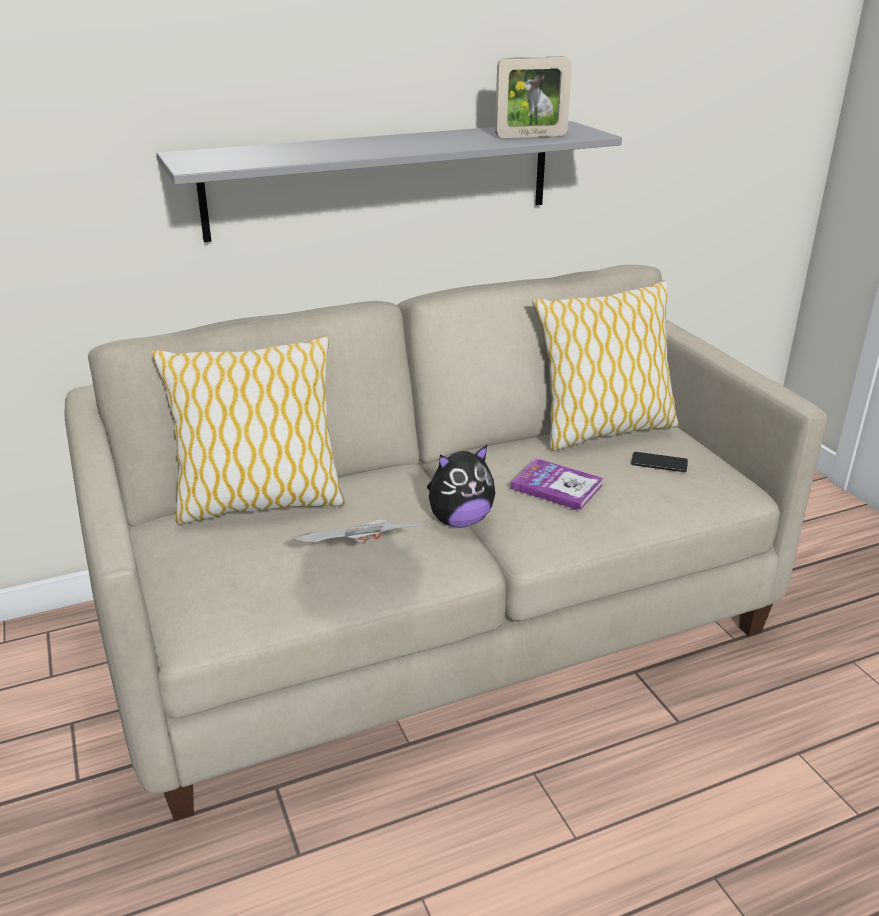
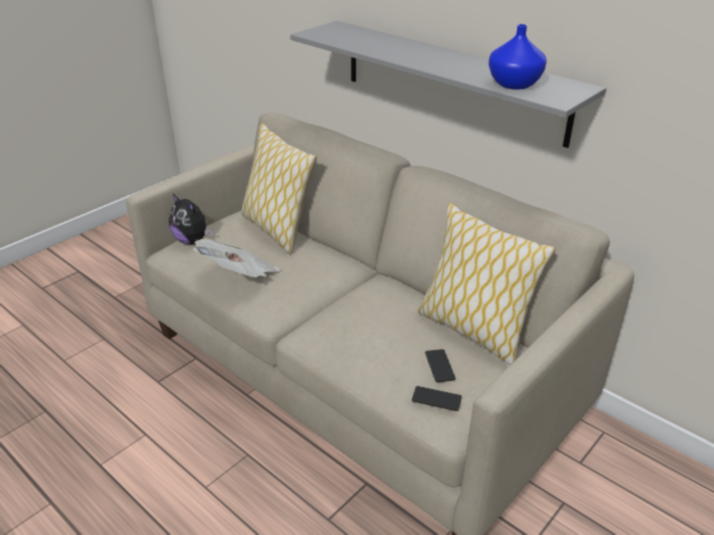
camera: 65 degrees right, 5 degrees up
plush toy [427,445,495,528] -> plush toy moved to [169,194,213,245]
picture frame [495,57,572,138] -> blue vase [488,24,547,90]
book [510,458,604,511] -> none
none -> phone [412,386,462,411]

